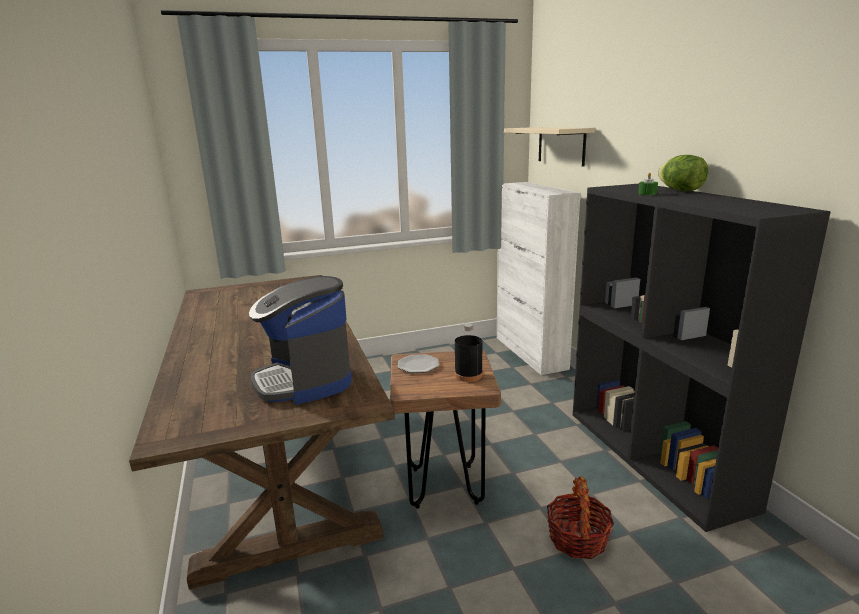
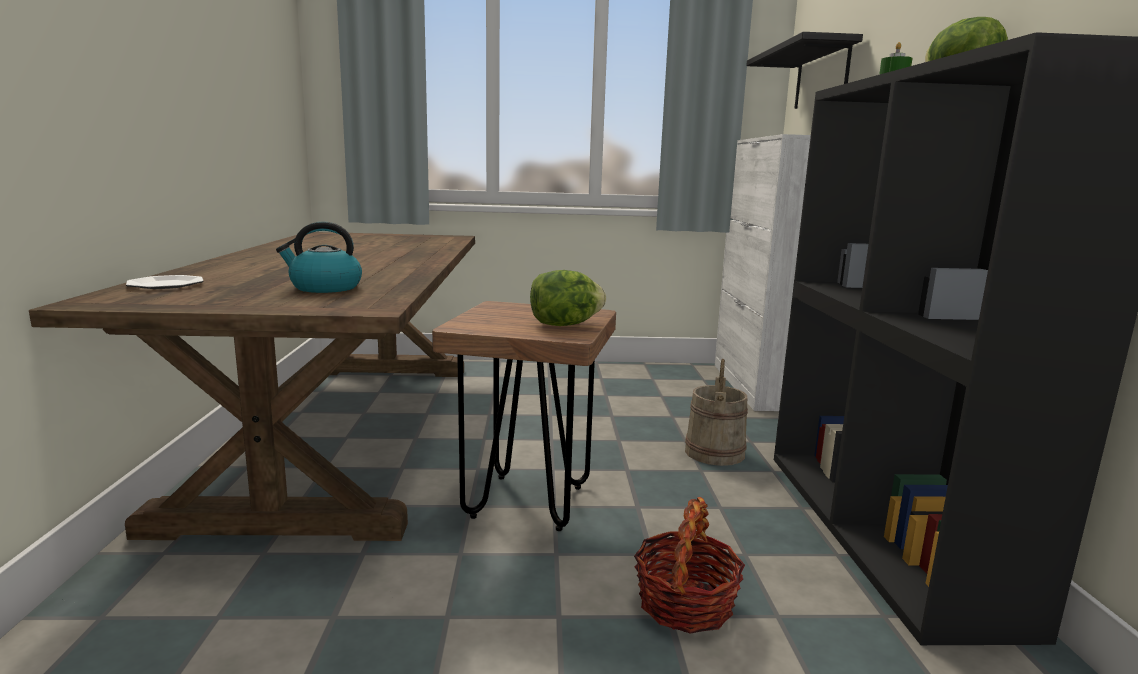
camera: 15 degrees right, 5 degrees down
coffee machine [249,276,352,405] -> kettle [276,222,362,293]
plate [398,354,439,373] -> plate moved to [126,275,204,289]
black bottle [455,323,483,382] -> lettuce [530,270,606,326]
beige shelf [504,127,595,167] -> black shelf [746,32,863,109]
none -> beige bucket [685,359,748,466]

